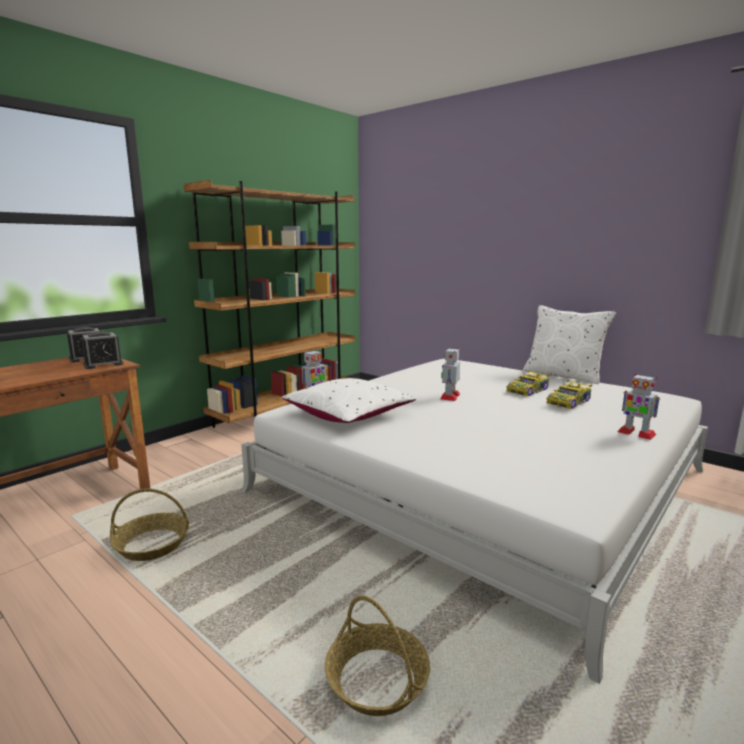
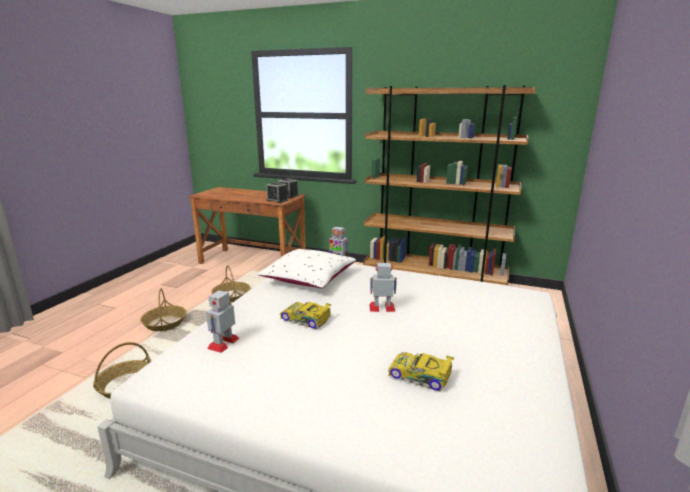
camera: 70 degrees right, 5 degrees up
toy car [507,370,550,396] -> toy car moved to [280,302,331,329]
white pillow [523,305,616,384] -> none
toy robot [617,373,660,440] -> toy robot moved to [206,290,239,353]
none -> basket [140,288,187,331]

